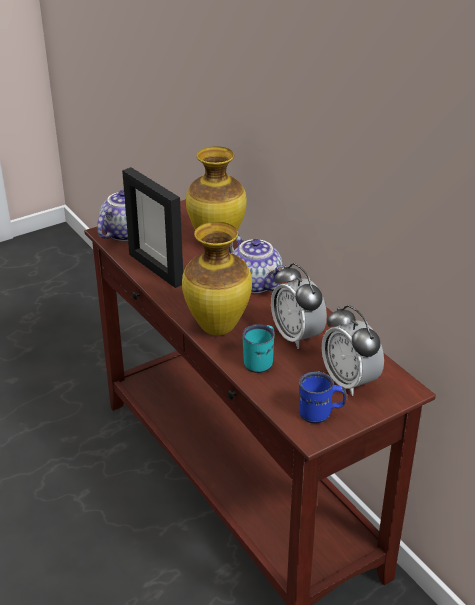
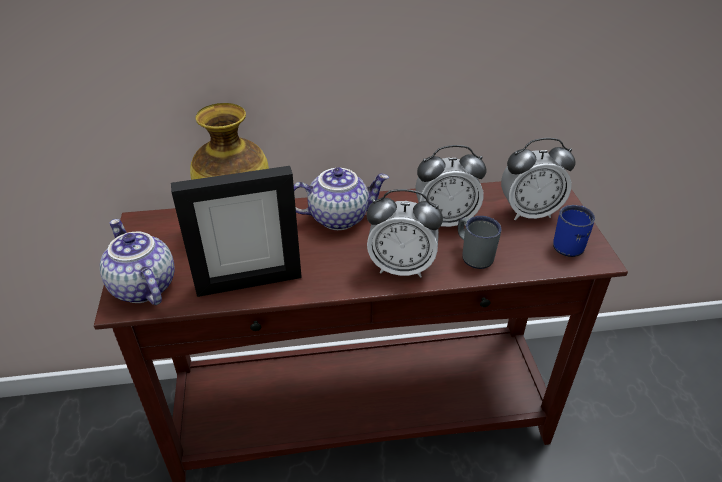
camera: 65 degrees left, 5 degrees up
vase [182,222,252,336] -> alarm clock [366,189,443,277]
turquoise mug [243,324,275,373] -> grey mug [458,216,502,269]

